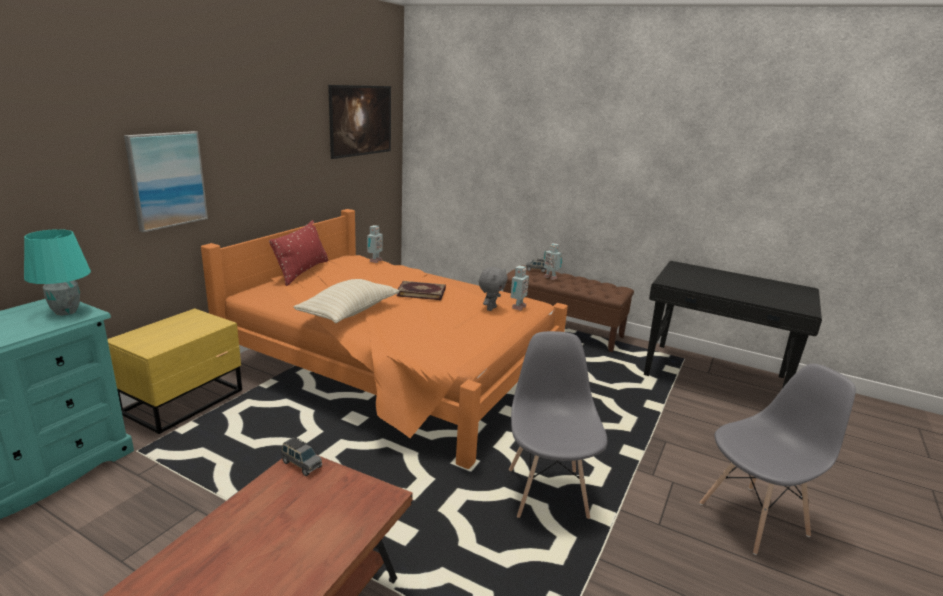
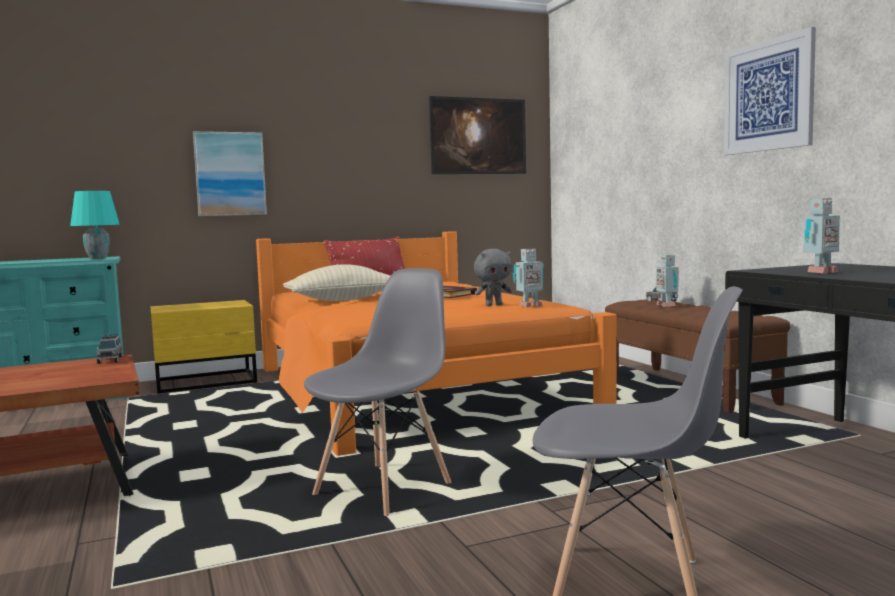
camera: 40 degrees right, 15 degrees down
toy robot [367,225,383,263] -> toy robot moved to [803,198,840,273]
none -> picture [724,27,816,155]

